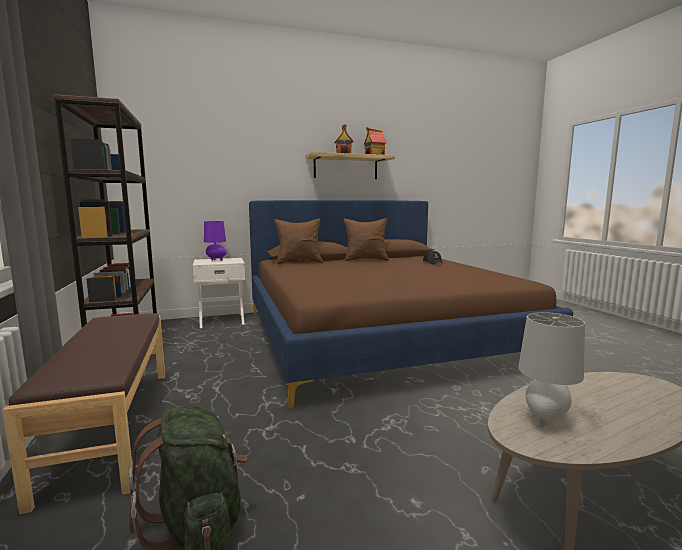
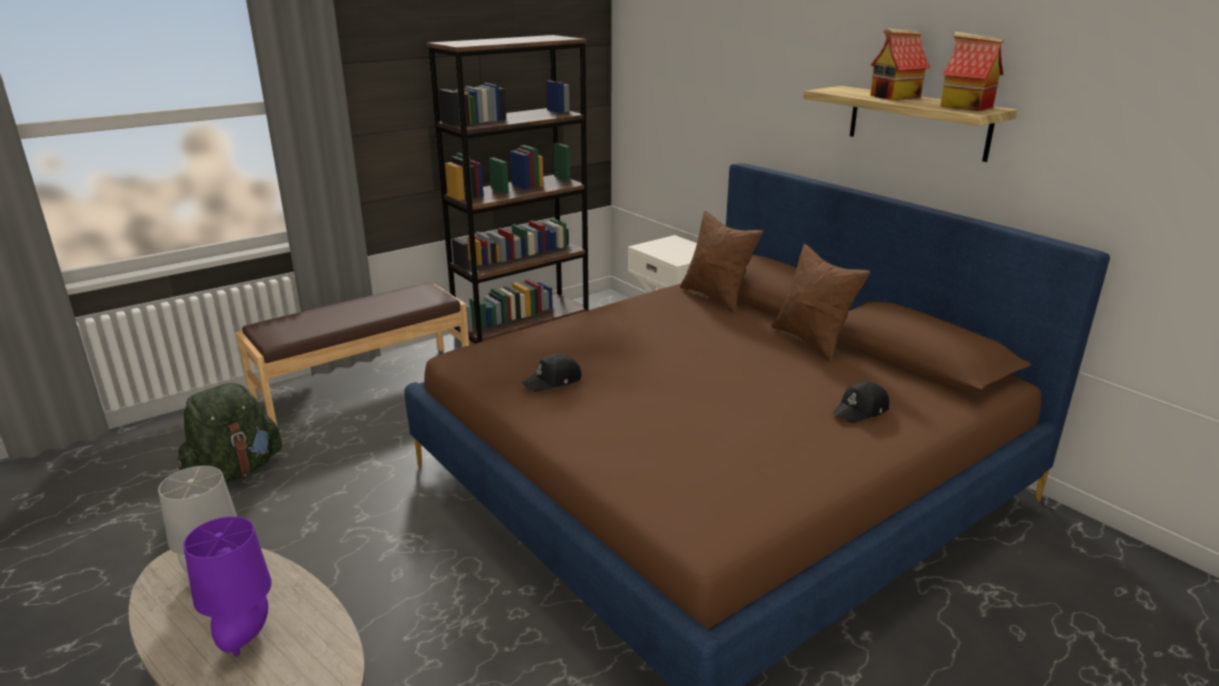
camera: 70 degrees right, 15 degrees up
purple table lamp [204,221,226,261] -> purple table lamp moved to [183,516,272,657]
none -> black cap [522,354,581,392]

